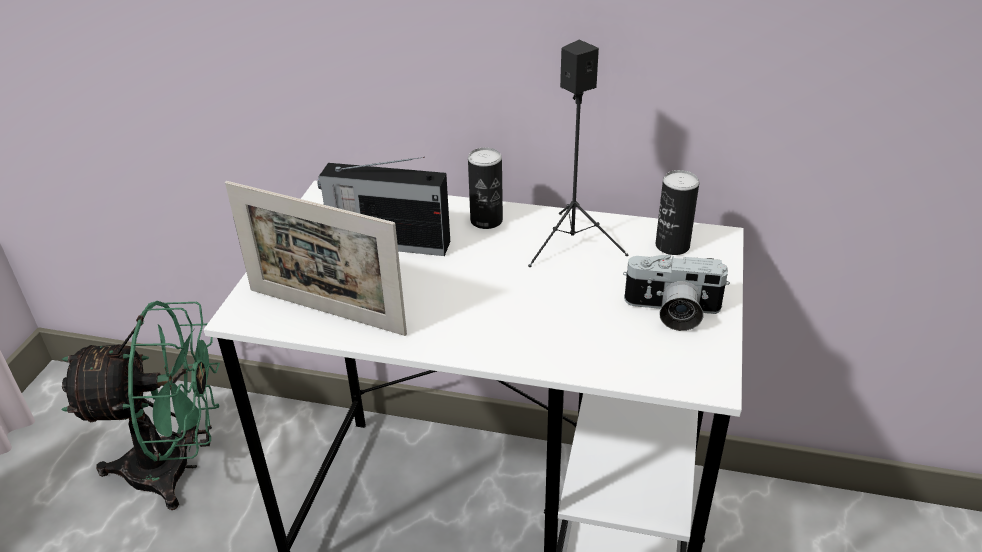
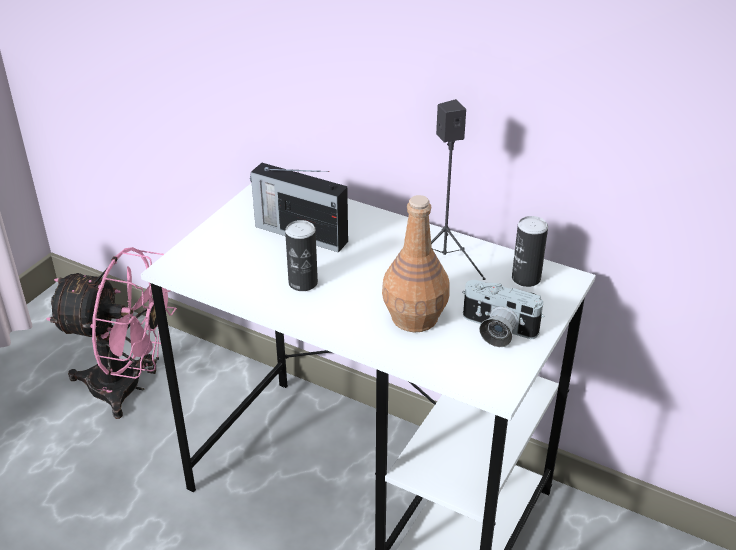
camera: 15 degrees right, 0 degrees up
green fan [61,301,220,510] -> pink fan [46,247,177,419]
picture frame [225,181,407,336] -> none
can [468,147,503,229] -> can moved to [285,220,318,291]
none -> brown bottle [382,195,450,332]

